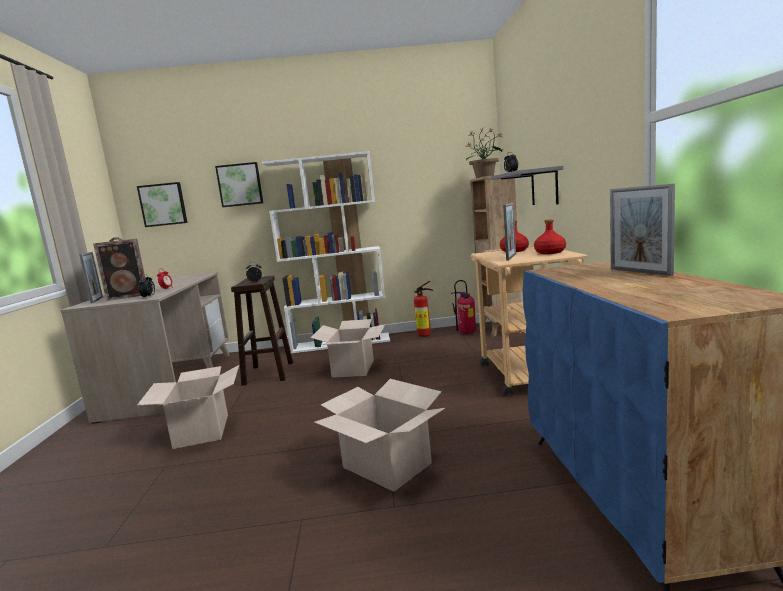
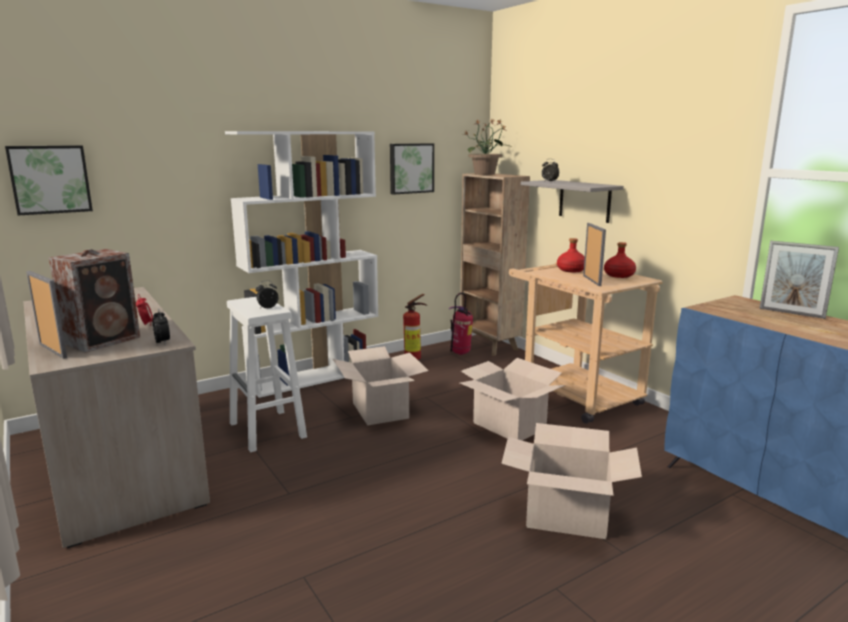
camera: 30 degrees left, 5 degrees up
cardboard box [137,365,239,449] -> cardboard box moved to [460,358,565,440]
picture [215,162,263,207] -> picture moved to [390,143,434,194]
brown stool [231,276,293,386] -> white stool [227,297,307,452]

